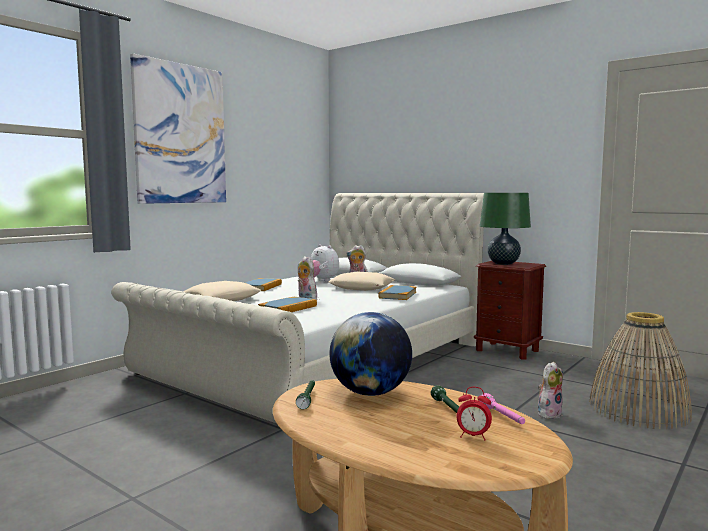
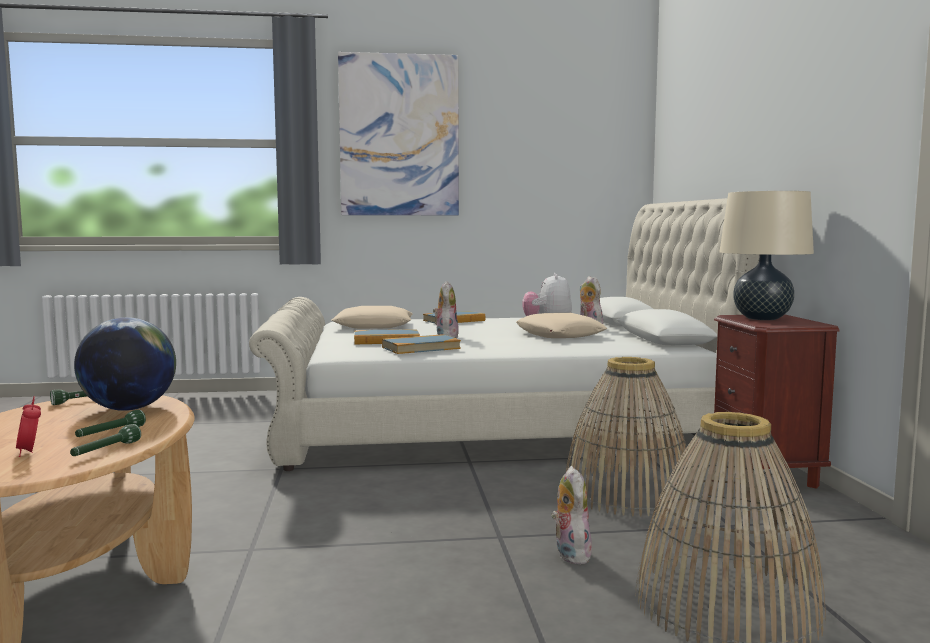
camera: 45 degrees right, 0 degrees up
book [378,285,417,300] -> book moved to [382,334,461,354]
pink flashlight [478,393,525,424] -> green flashlight [70,424,141,456]
green table lamp [480,193,531,265] -> beige table lamp [720,191,814,320]
plush toy [538,362,563,419] -> plush toy turned 105 degrees counterclockwise [551,466,592,564]
none -> basket [566,357,692,517]

